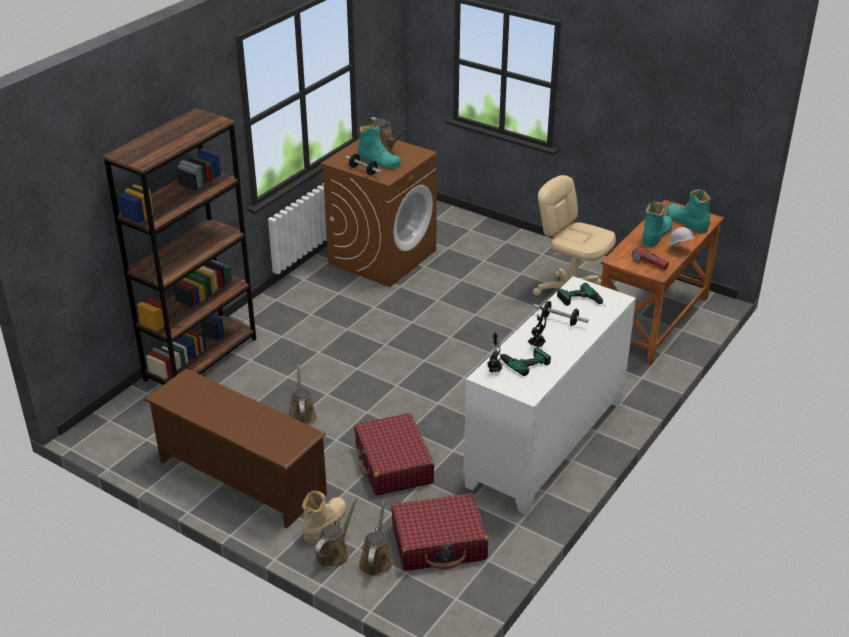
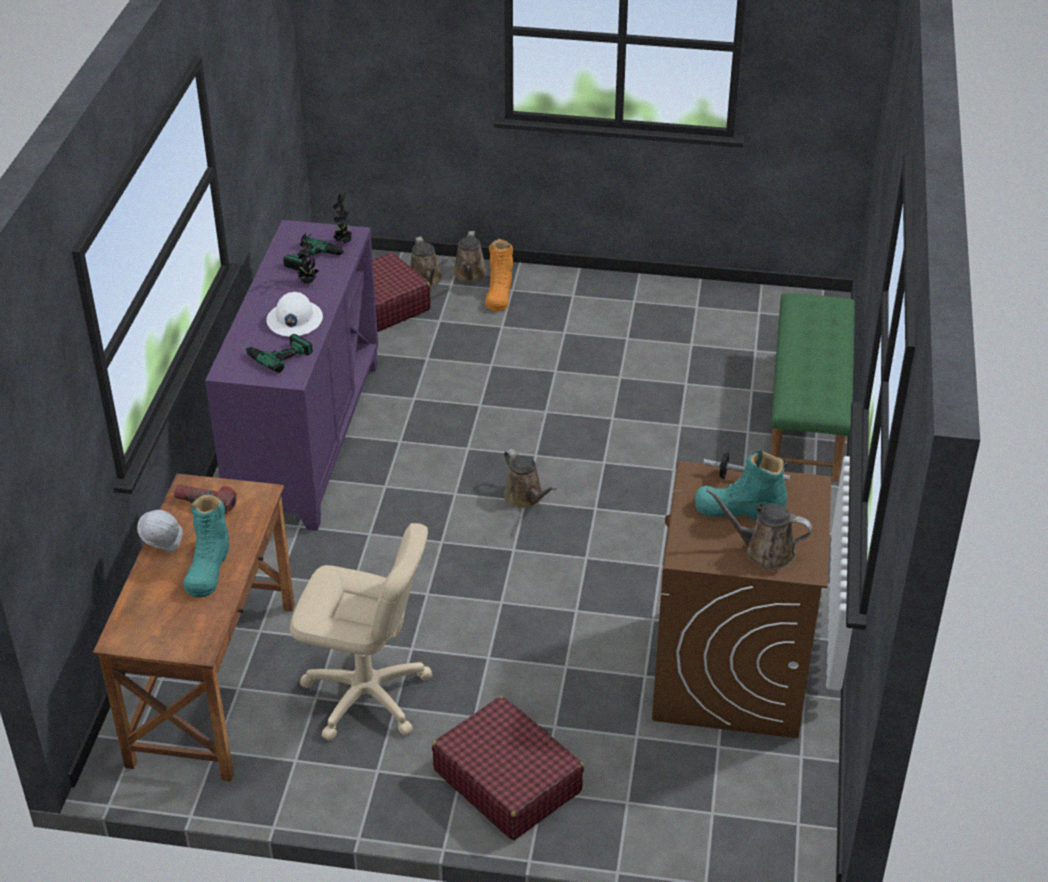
camera: 155 degrees right, 5 degrees up
brown bookcase [103,108,256,385] -> green bench [771,293,855,482]
brown shoe rack [144,368,327,528] -> none
brown watering can [289,364,317,425] -> brown watering can moved to [504,449,556,508]
beige boot [302,490,347,544] -> orange boot [485,239,513,312]
red suitcase [354,413,434,496] -> red suitcase moved to [432,696,584,840]
white cabinet [464,276,636,515] -> purple cabinet [205,220,378,531]
dumbbell [533,301,588,326] -> white hard hat [266,292,323,337]
turquoise boot [666,189,712,233] -> none

